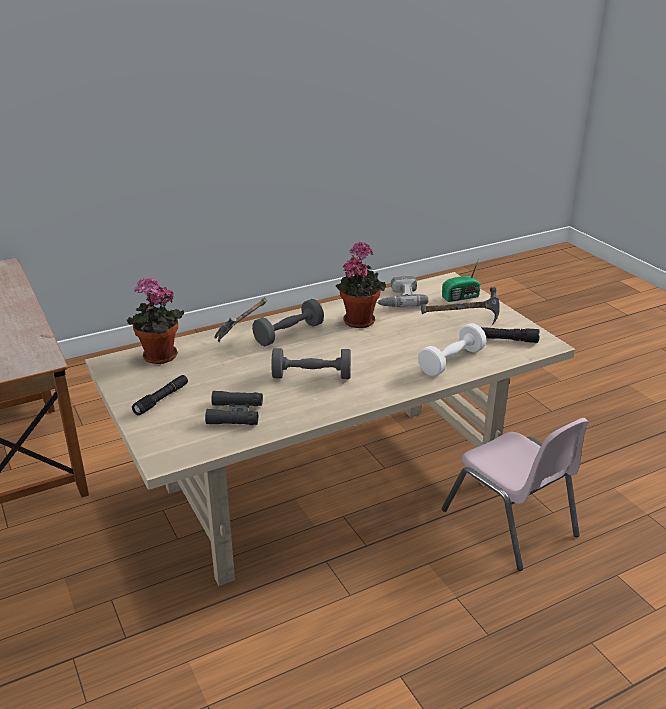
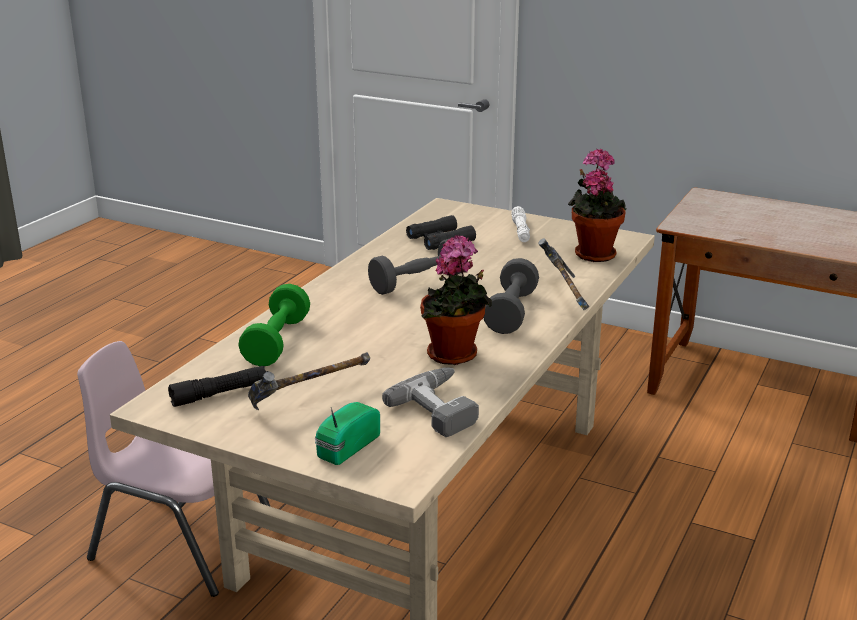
camera: 145 degrees right, 5 degrees down
black flashlight [132,375,188,415] -> white flashlight [511,206,530,242]
white dumbbell [418,323,487,377] -> green dumbbell [238,284,310,366]

